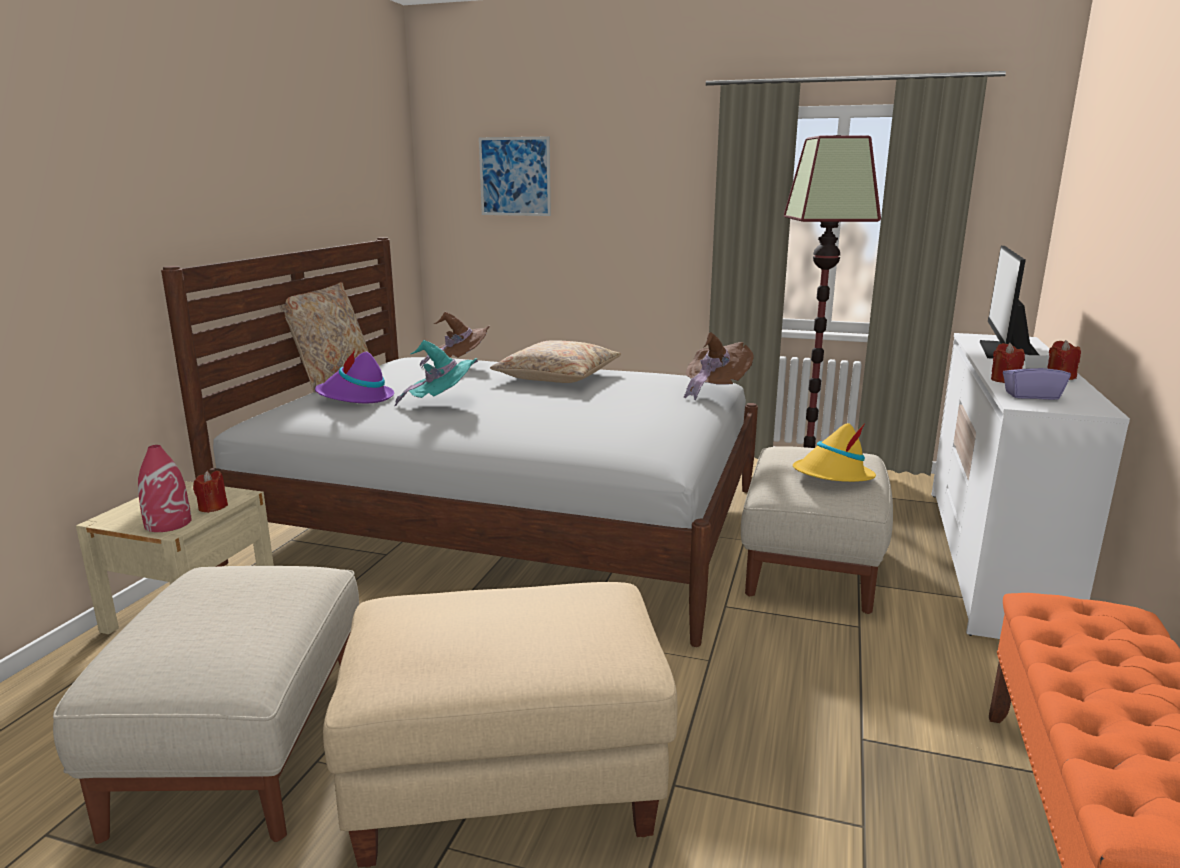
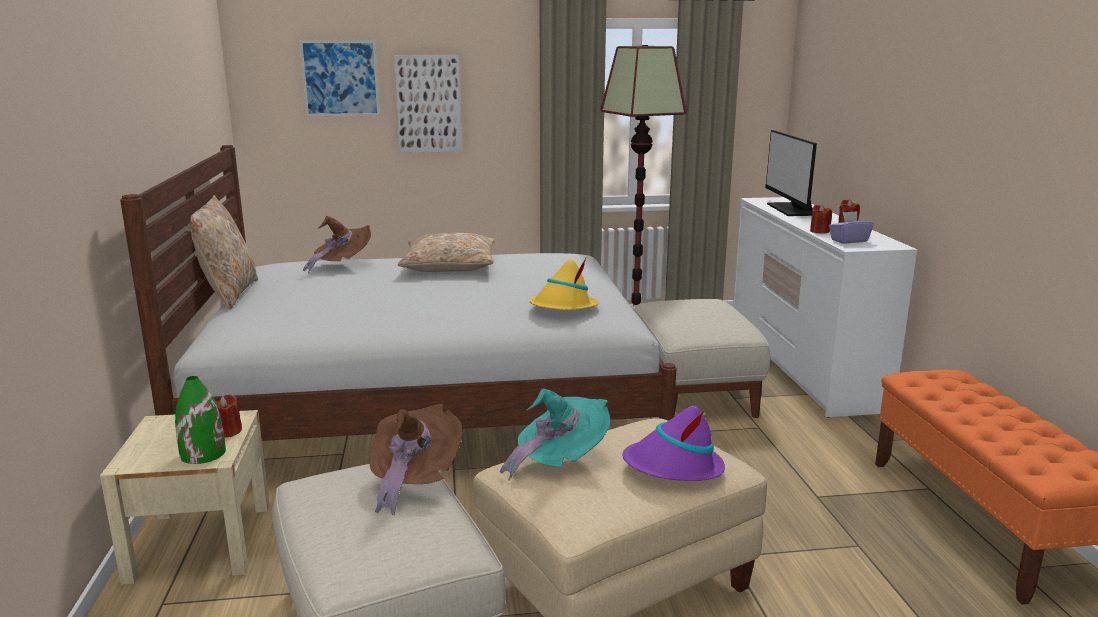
camera: 25 degrees left, 0 degrees up
red vase [138,445,192,532] -> green vase [175,376,226,464]
purple hat [315,350,394,403] -> purple hat moved to [623,405,725,481]
turquoise hat [394,340,478,407] -> turquoise hat moved to [500,389,610,481]
brown hat [684,332,754,400] -> brown hat moved to [370,404,462,515]
yellow hat [793,423,876,482] -> yellow hat moved to [530,258,599,310]
none -> picture [394,55,462,153]

